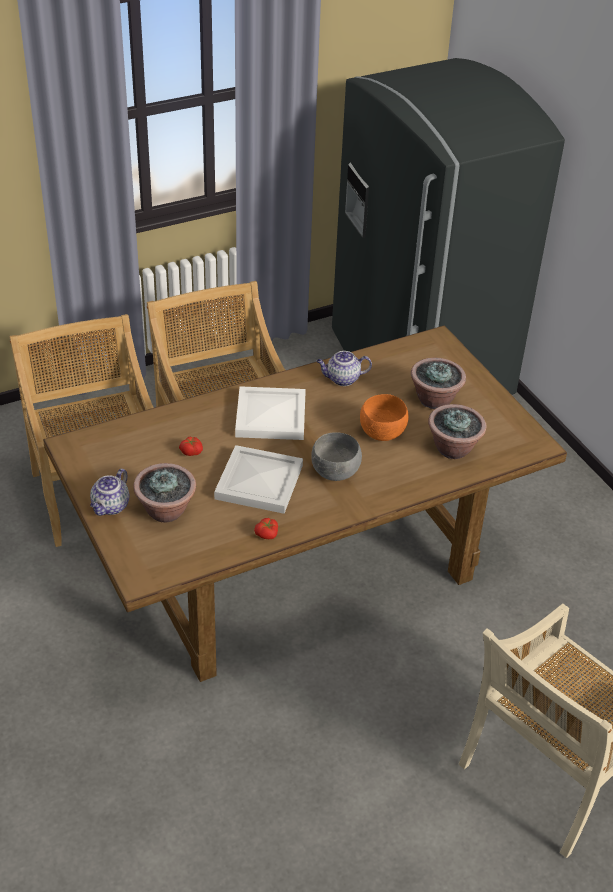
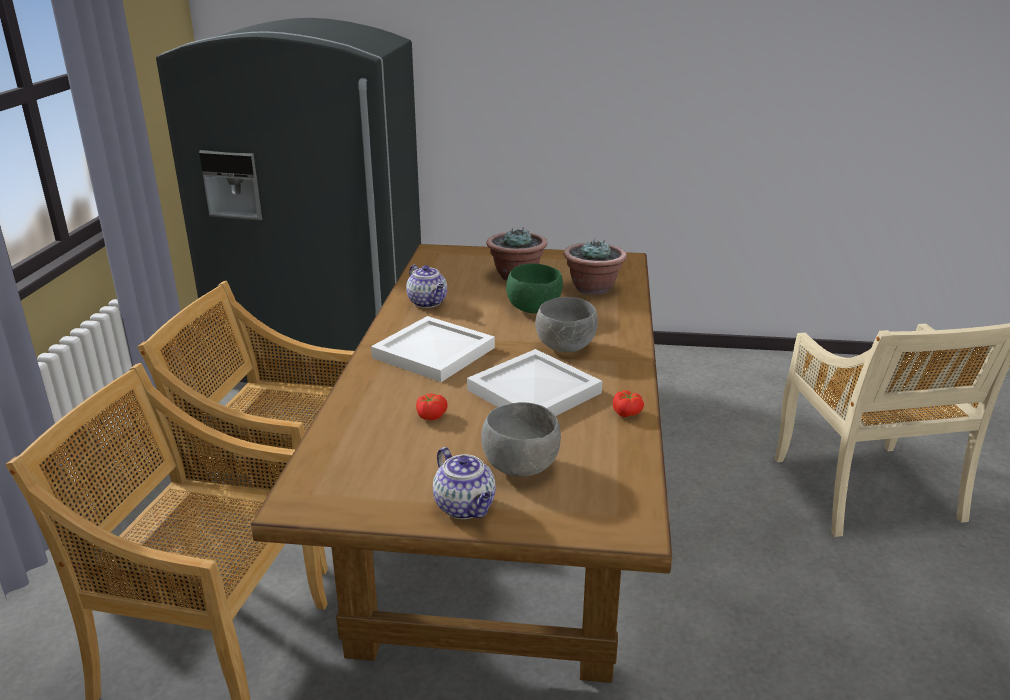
camera: 55 degrees left, 15 degrees down
potted plant [133,463,196,523] -> grey bowl [481,402,561,477]
teapot [316,351,372,386] -> teapot turned 60 degrees counterclockwise [406,265,447,308]
orange bowl [360,394,409,441] -> green bowl [506,263,563,314]

